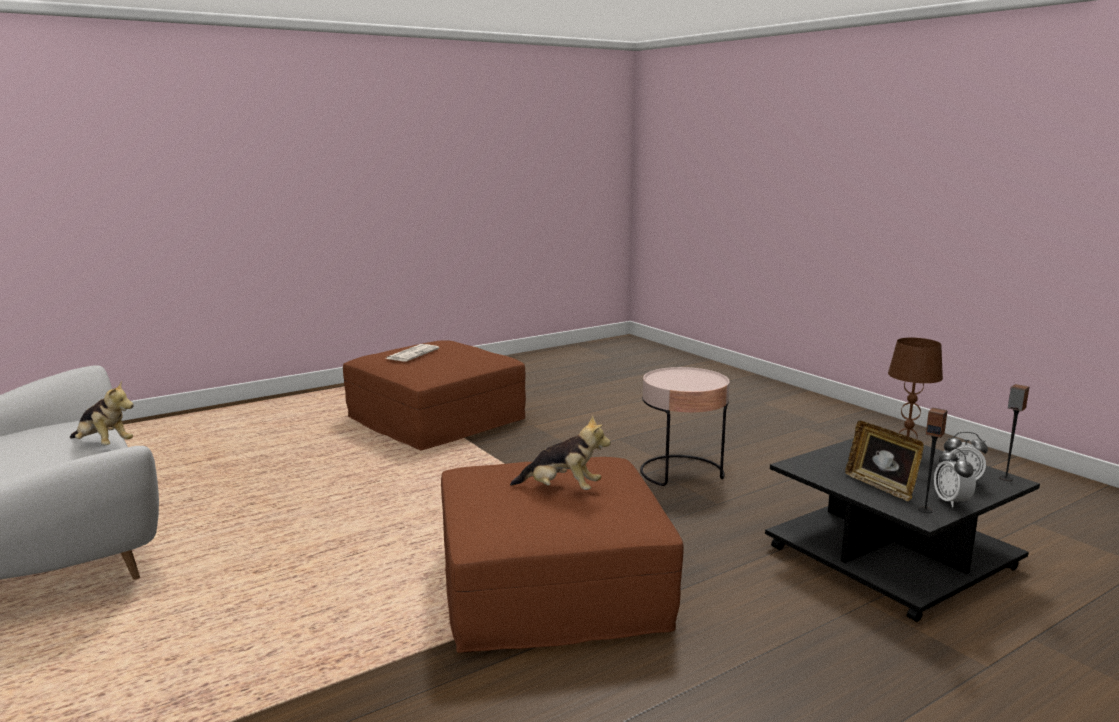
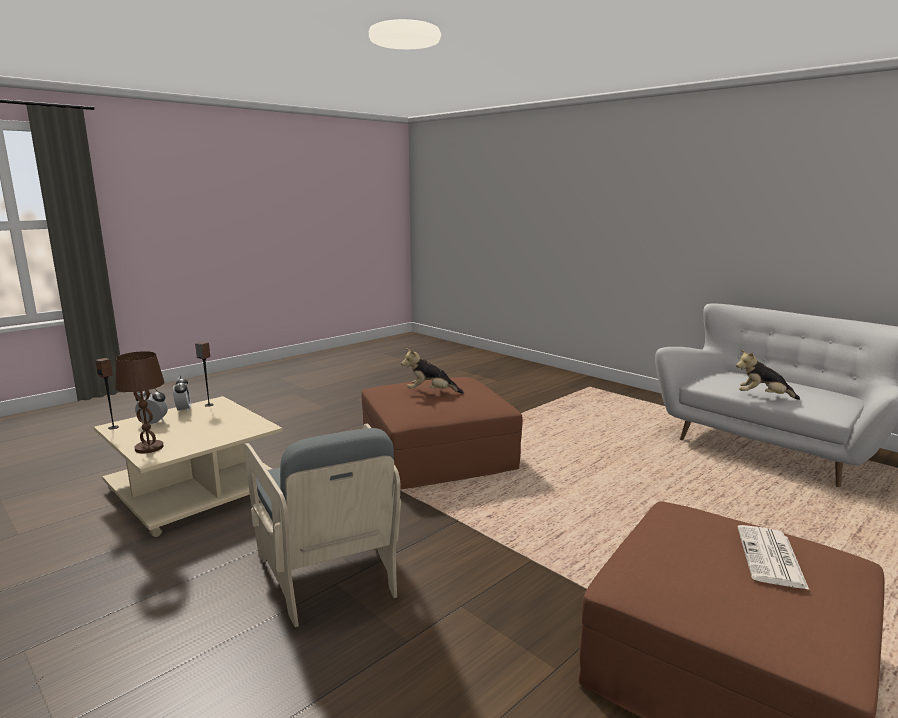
camera: 170 degrees right, 0 degrees up
pink side table [640,367,730,486] -> grey armchair [244,423,401,627]
black coffee table [765,438,1040,622] -> beige coffee table [94,396,283,537]
picture frame [845,421,924,501] -> none

